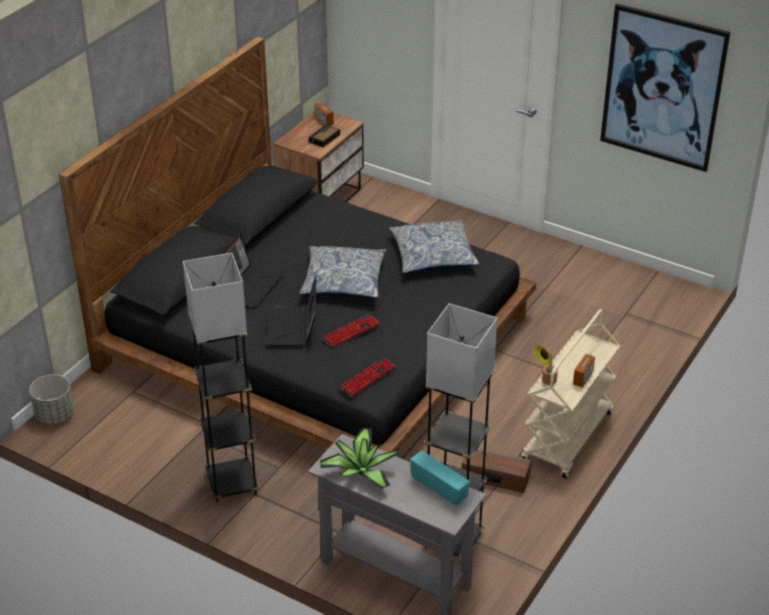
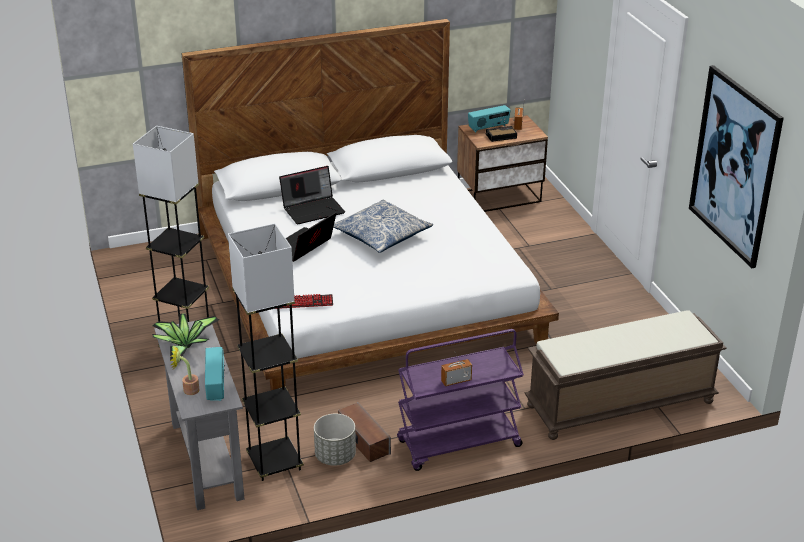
camera: 40 degrees right, 5 degrees down
grey planter [29,375,74,424] -> grey planter moved to [314,414,356,466]
black bed [59,37,536,452] -> white bed [181,19,559,390]
keyboard [322,314,380,348] -> none
pillow [389,219,479,273] -> none
beige cart [521,309,620,479] -> purple cart [397,329,524,471]
potted plant [534,345,558,385] -> potted plant moved to [170,346,199,395]
none -> radio [468,105,511,133]
none -> brown bench [525,310,727,440]

